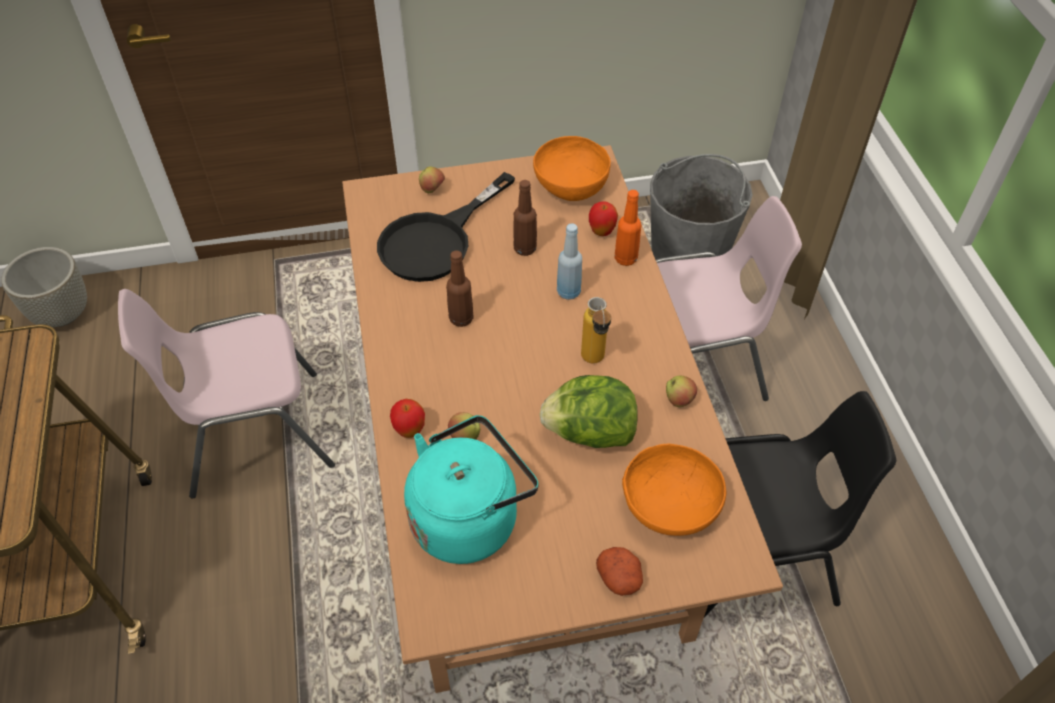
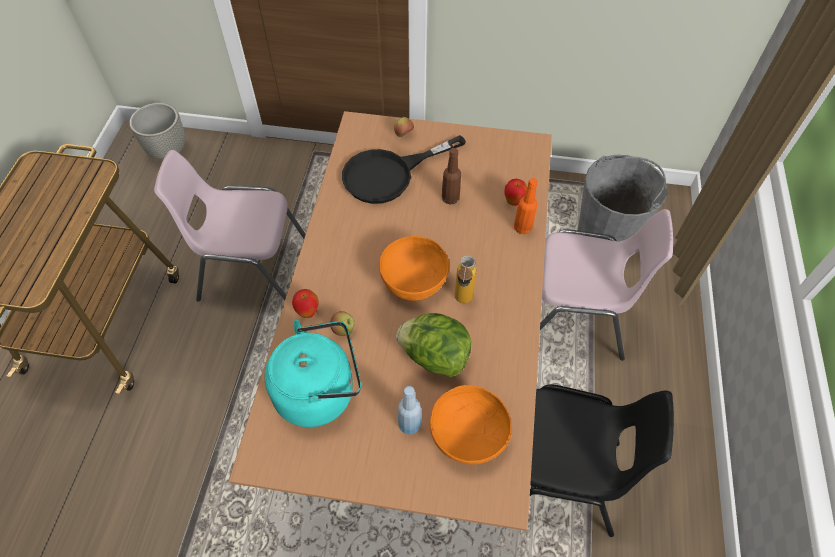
camera: 20 degrees right, 5 degrees up
brown bottle [446,251,474,327] -> none
orange bowl [533,136,611,201] -> orange bowl moved to [379,236,449,301]
blue bottle [557,223,582,300] -> blue bottle moved to [398,386,421,435]
potato [596,547,643,596] -> none
apple [666,376,697,407] -> none

